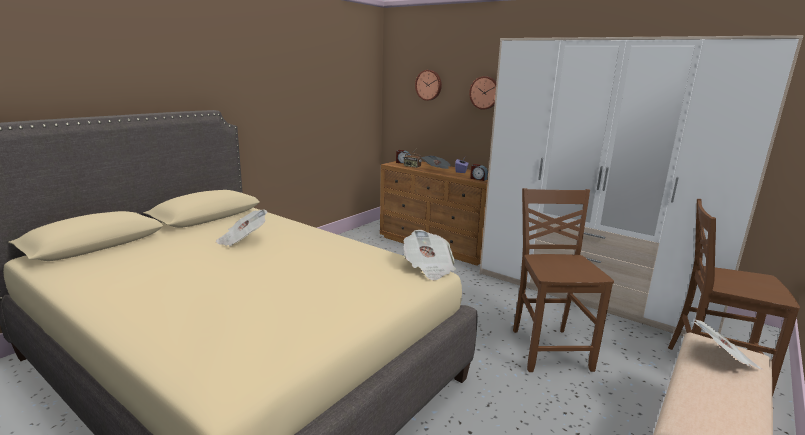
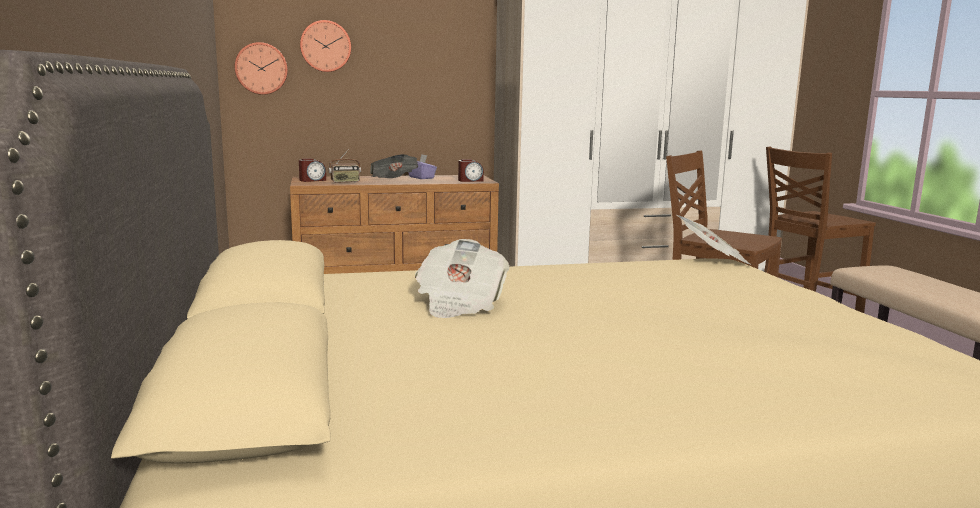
camera: 50 degrees left, 5 degrees down
wall clock [469,76,497,109] -> wall clock moved to [235,42,288,95]
newspaper [694,320,763,370] -> none

